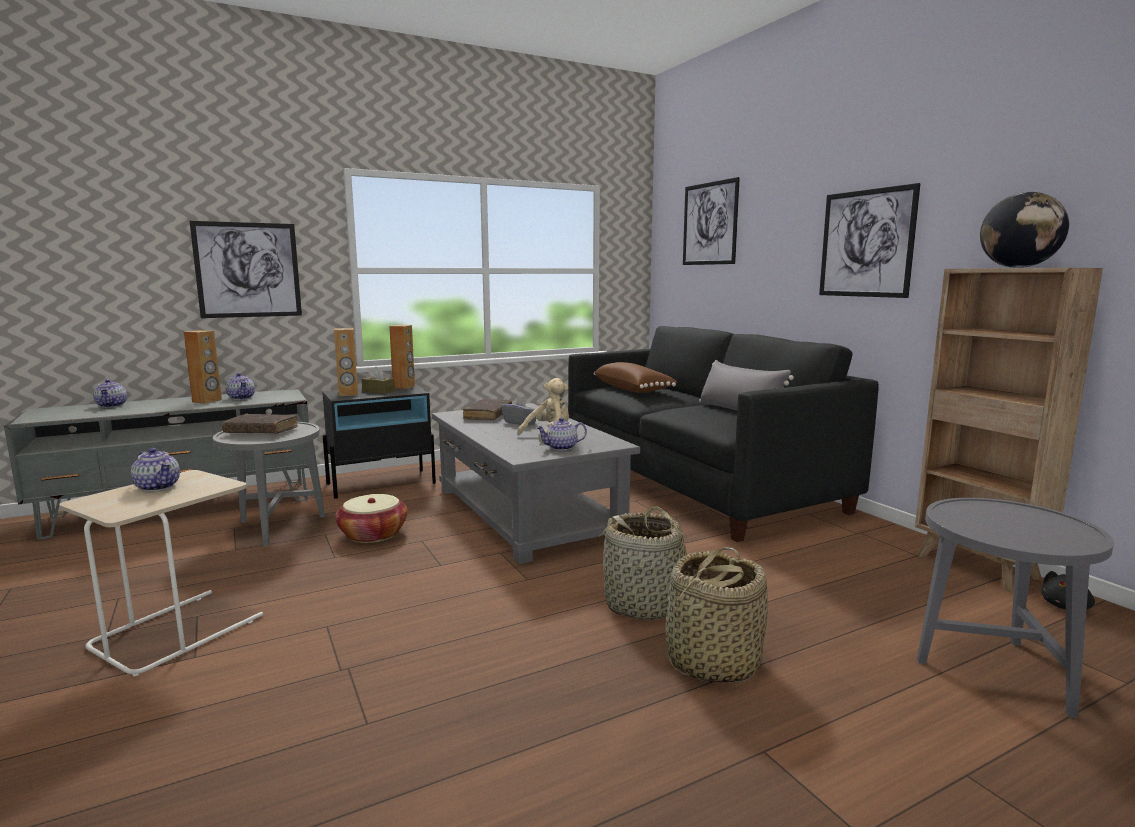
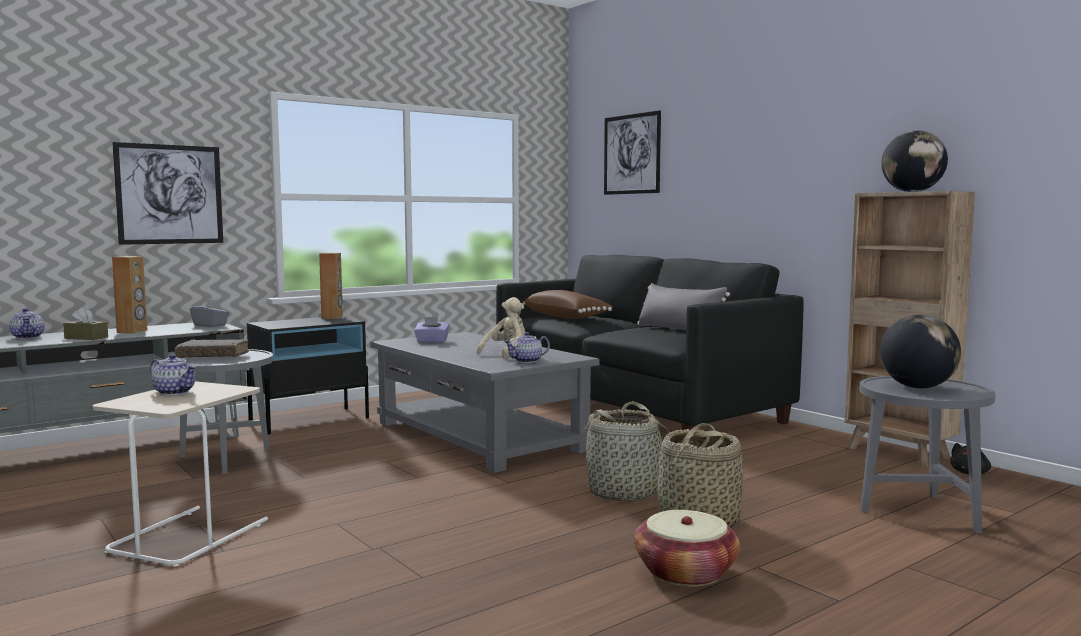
camera: 10 degrees left, 5 degrees down
teapot [226,373,255,400] -> none
brown speaker [334,328,358,396] -> none
basket [335,494,408,543] -> basket moved to [634,510,740,587]
brown tissue box [362,367,395,394] -> brown tissue box moved to [63,307,108,340]
brown book [463,399,512,420] -> purple tissue box [414,317,450,343]
grey tissue box [501,396,536,425] -> grey tissue box moved to [190,299,229,327]
picture [819,183,921,298] -> none
none -> globe [880,315,961,388]

